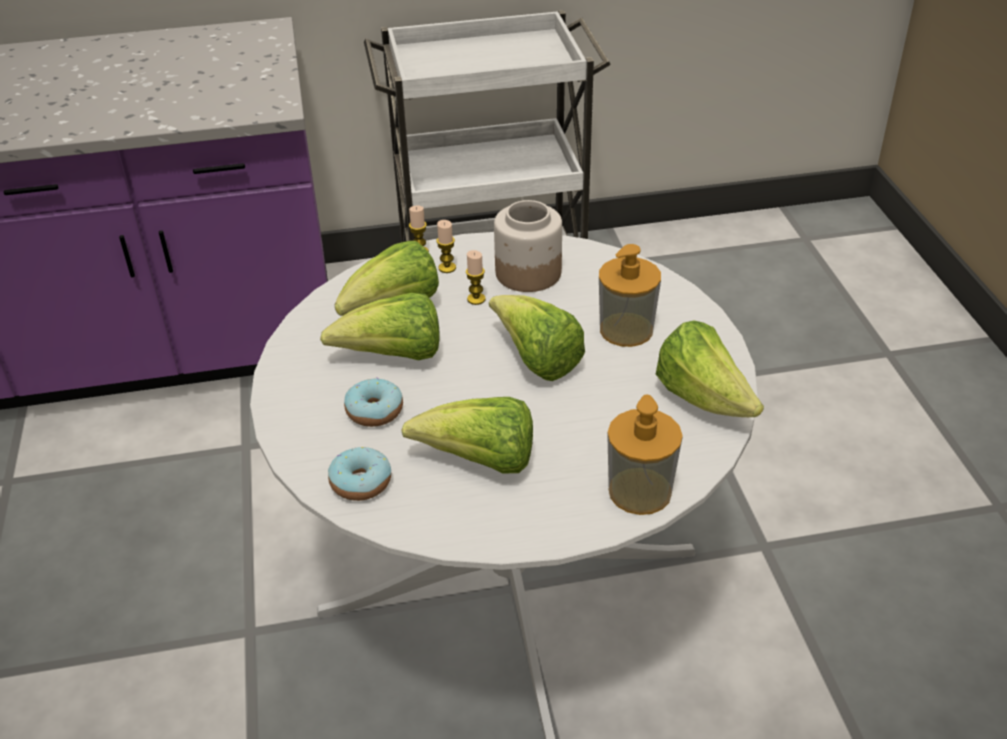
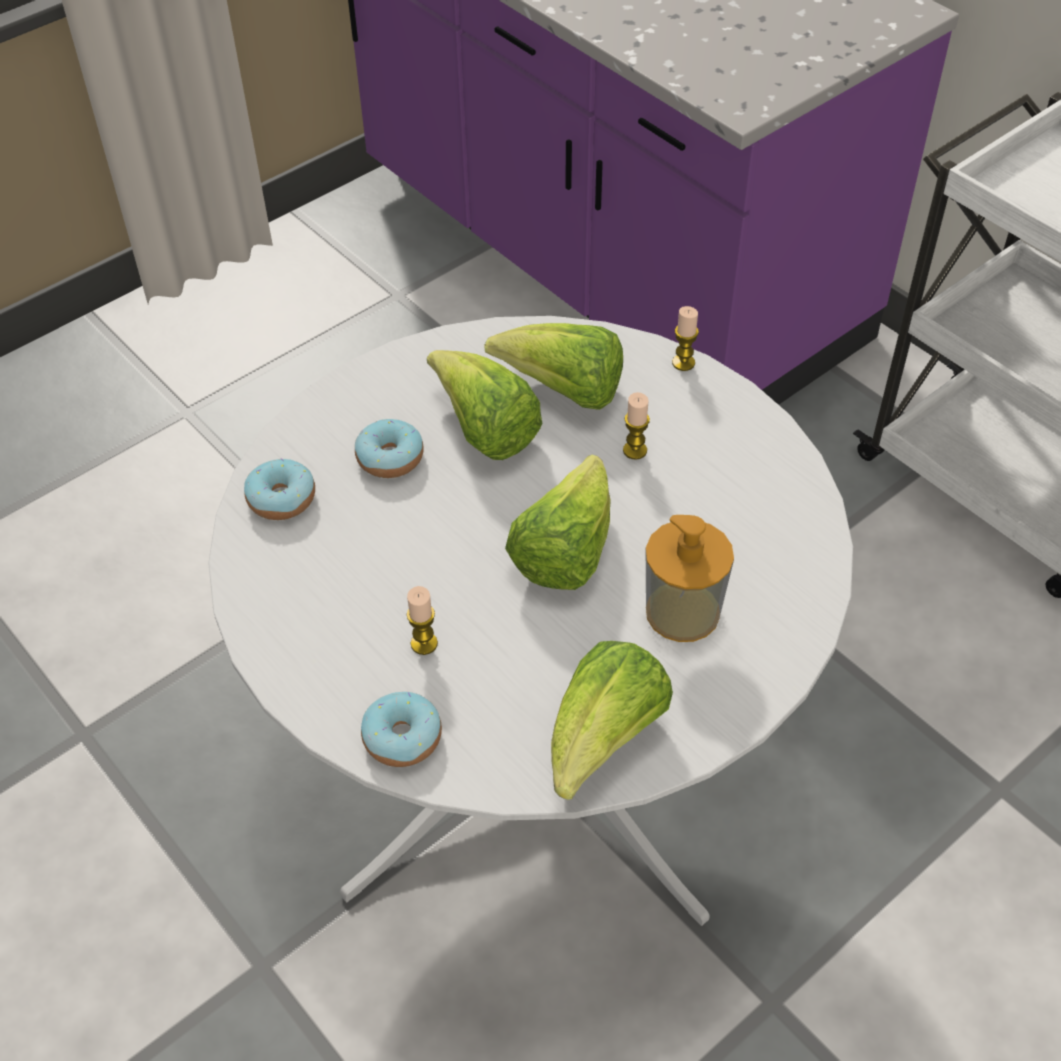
camera: 60 degrees right, 10 degrees up
lettuce [401,397,533,474] -> none
candle [436,220,456,273] -> candle moved to [407,586,438,655]
jar [494,200,562,292] -> none
soap dispenser [607,395,683,515] -> donut [361,692,442,767]

